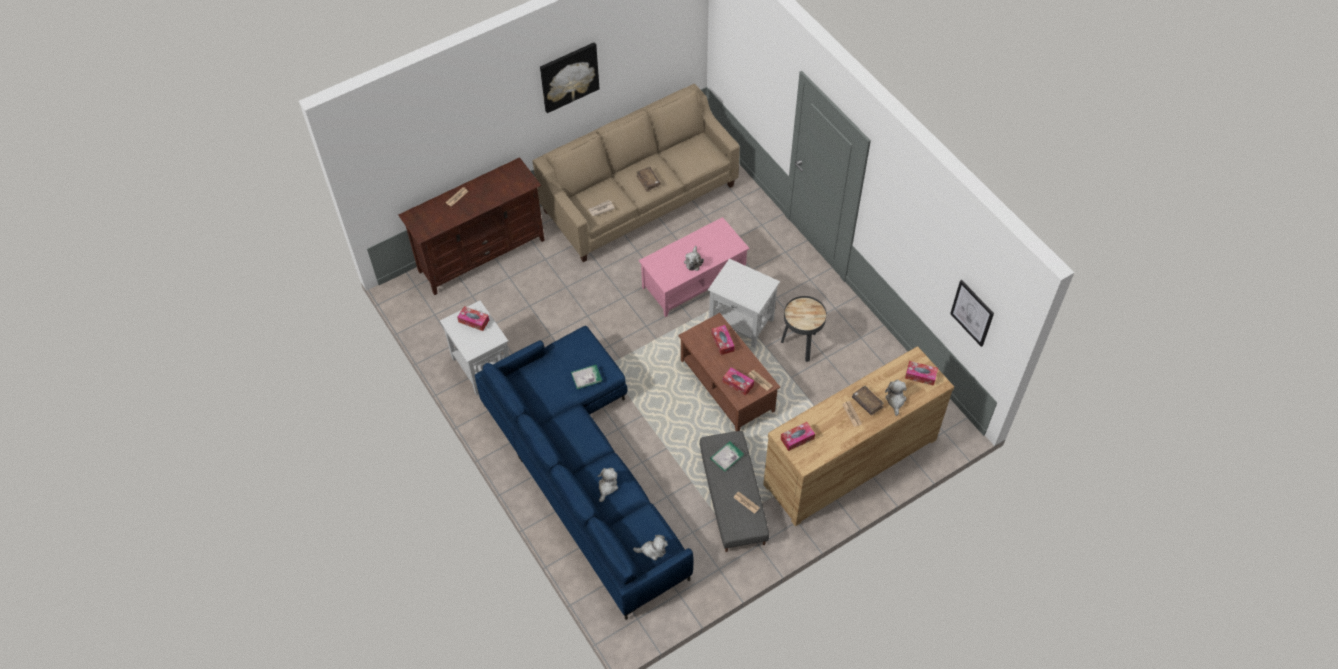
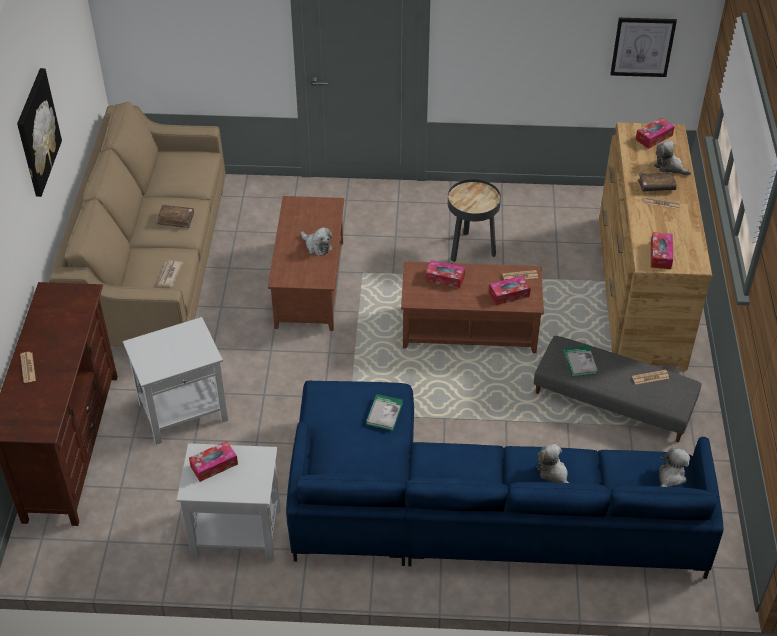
camera: 55 degrees left, 10 degrees down
pink coffee table [639,217,749,317] -> brown coffee table [268,196,344,331]
white side table [708,259,780,348] -> white side table moved to [123,317,228,445]

